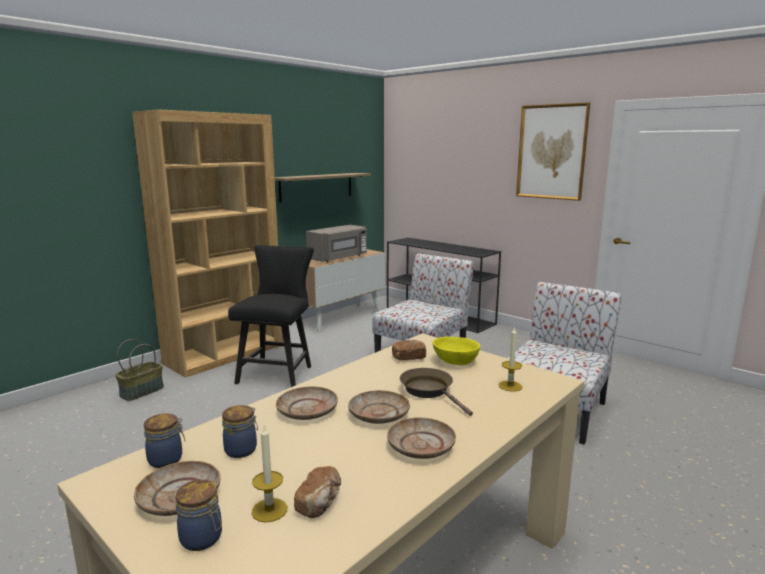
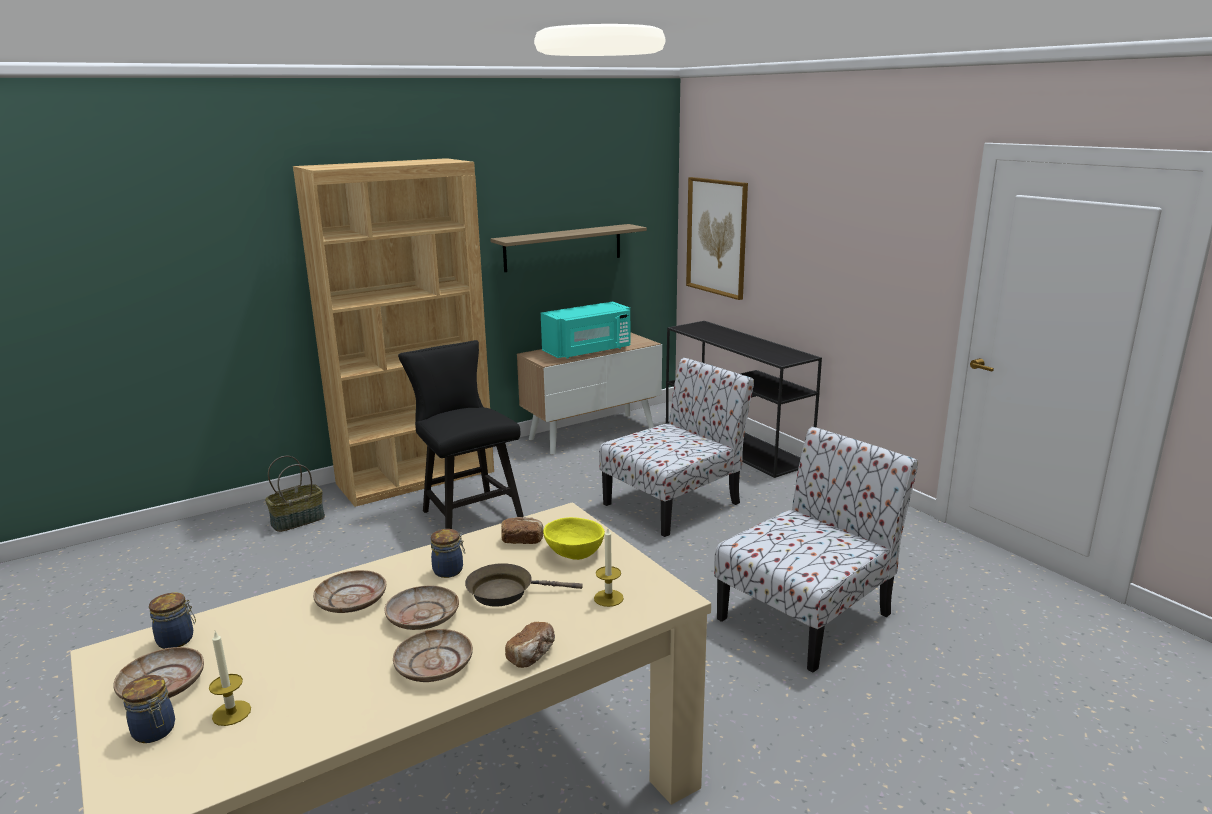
camera: 15 degrees right, 5 degrees up
jar [222,405,258,458] -> jar moved to [431,529,465,578]
black chair [228,245,314,387] -> black chair turned 60 degrees counterclockwise [398,340,524,529]
bread [294,466,341,518] -> bread moved to [505,622,555,668]
grey microwave [306,225,367,262] -> turquoise microwave [541,301,631,359]
brown frying pan [400,368,473,416] -> brown frying pan turned 75 degrees counterclockwise [465,563,582,607]
picture [516,102,590,201] -> picture moved to [686,177,748,300]

